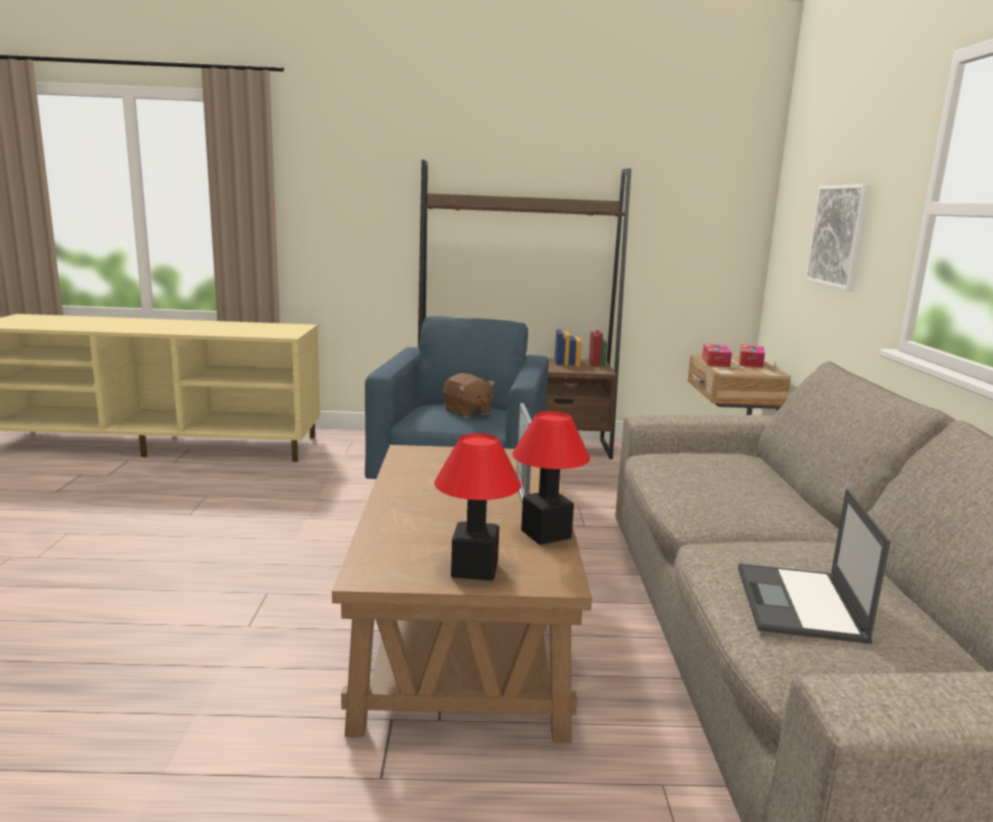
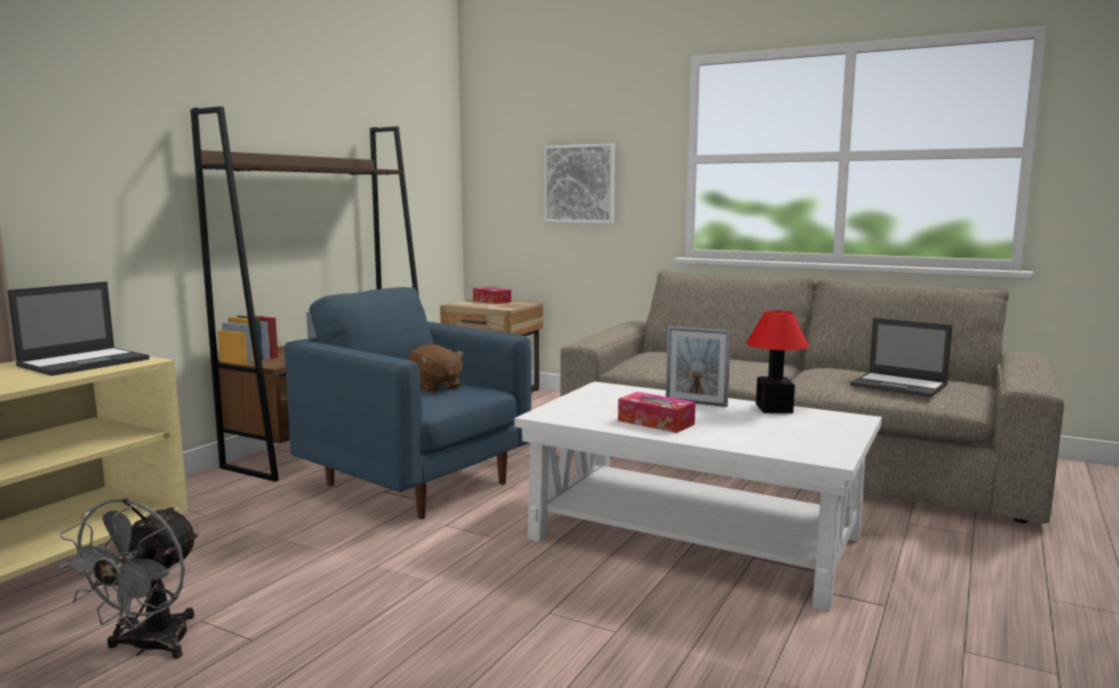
camera: 60 degrees left, 5 degrees down
brown coffee table [332,445,592,742] -> white coffee table [514,381,882,611]
table lamp [434,433,521,580] -> none
brown plush toy [443,373,495,418] -> brown plush toy turned 60 degrees clockwise [408,344,464,393]
tissue box [702,344,732,367] -> tissue box moved to [618,392,695,433]
none -> laptop [7,282,150,376]
none -> grey fan [57,498,199,659]

